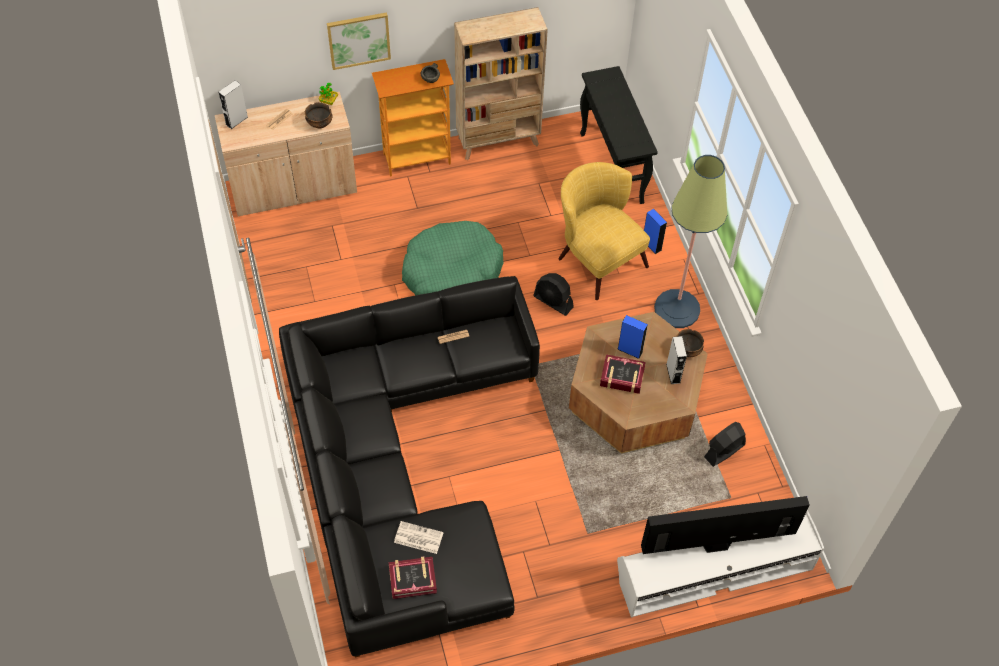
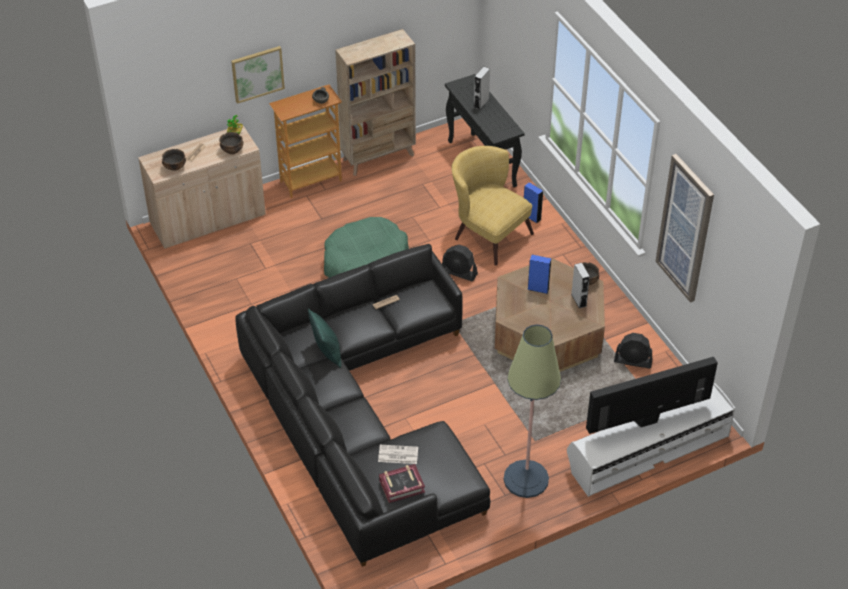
camera: 10 degrees left, 10 degrees down
grey speaker [218,80,248,129] -> grey speaker moved to [474,67,490,110]
book [600,354,646,394] -> none
floor lamp [654,155,727,328] -> floor lamp moved to [504,324,561,498]
black fan [704,422,746,467] -> black fan turned 120 degrees counterclockwise [614,333,652,368]
none -> bowl [162,149,186,171]
none -> green pillow [308,308,341,368]
none -> picture [655,154,714,303]

